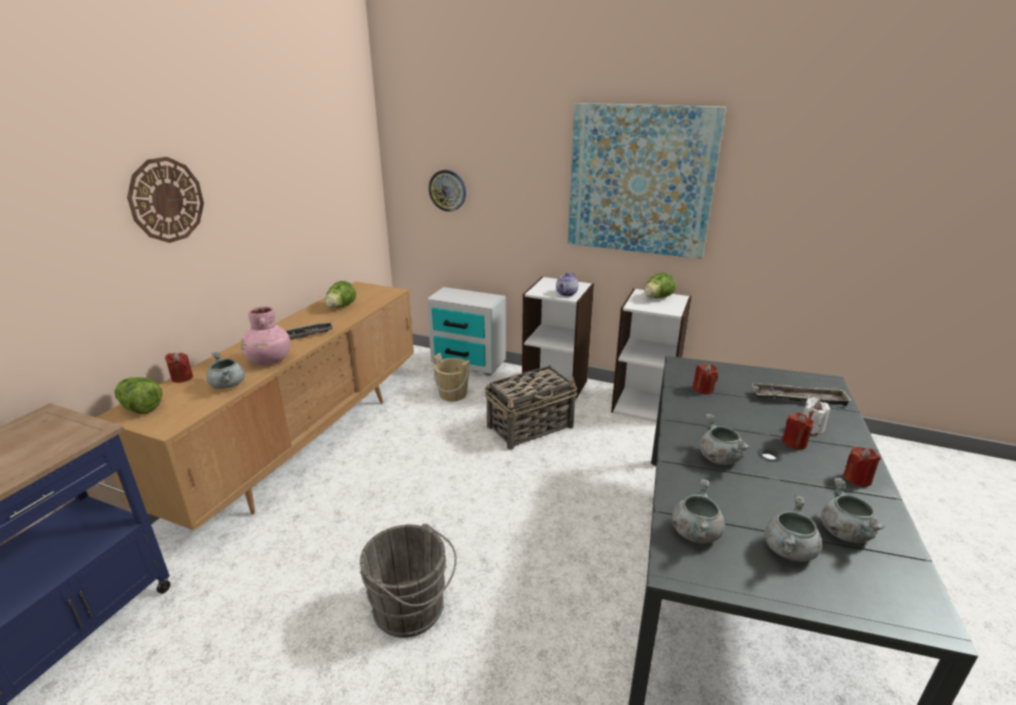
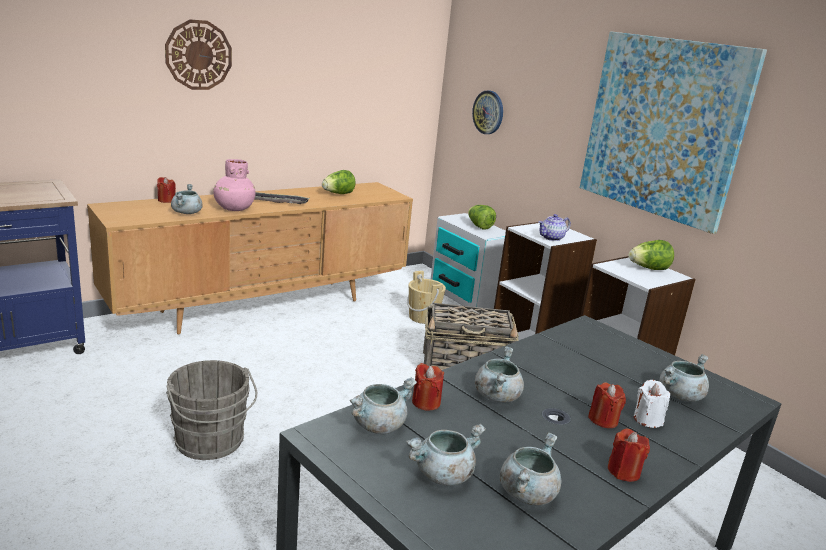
camera: 30 degrees right, 5 degrees down
lettuce [114,377,162,414] -> lettuce moved to [468,205,496,230]
red candle [693,363,718,394] -> red candle moved to [412,363,444,411]
tray [752,383,852,406] -> grey cooking pot [660,354,709,402]

